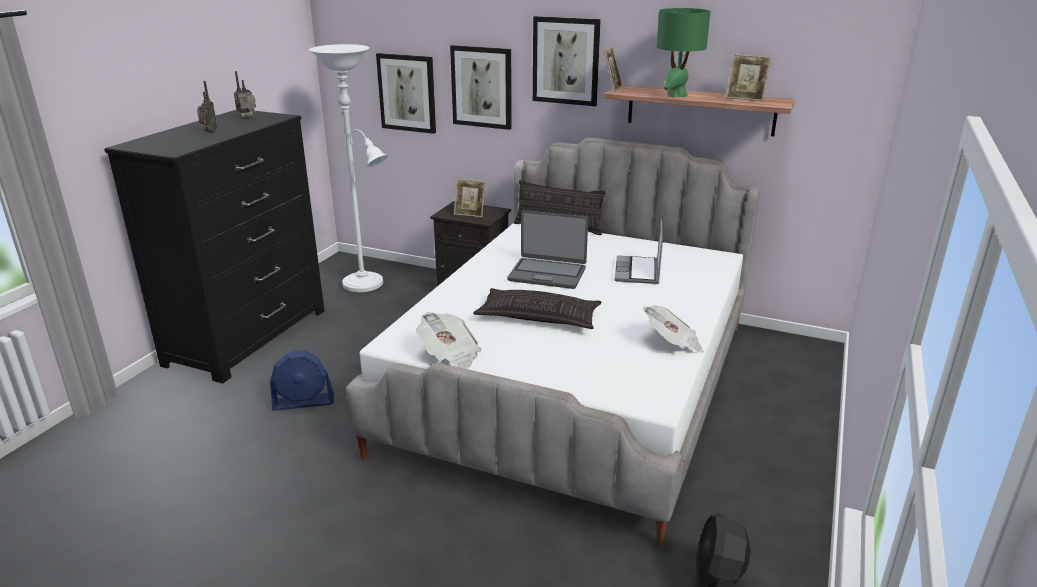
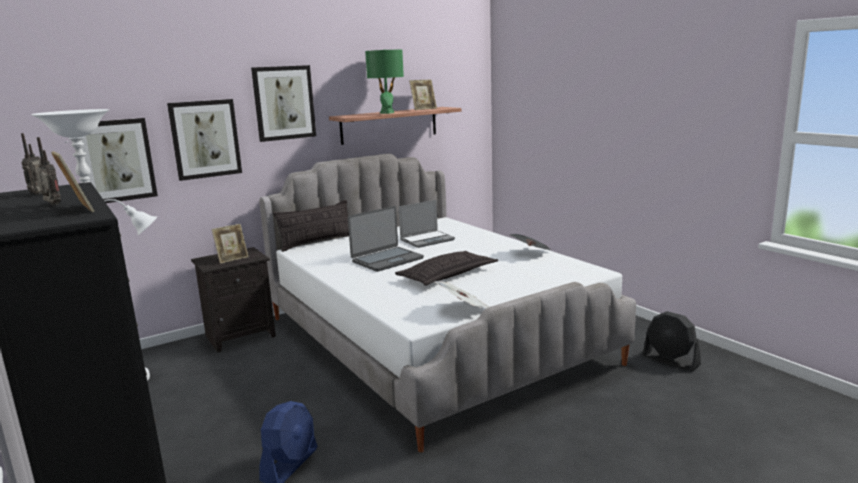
camera: 55 degrees left, 10 degrees down
picture frame [604,47,622,92] -> picture frame moved to [51,152,94,212]
laptop [615,220,663,284] -> laptop turned 75 degrees counterclockwise [399,200,455,248]

